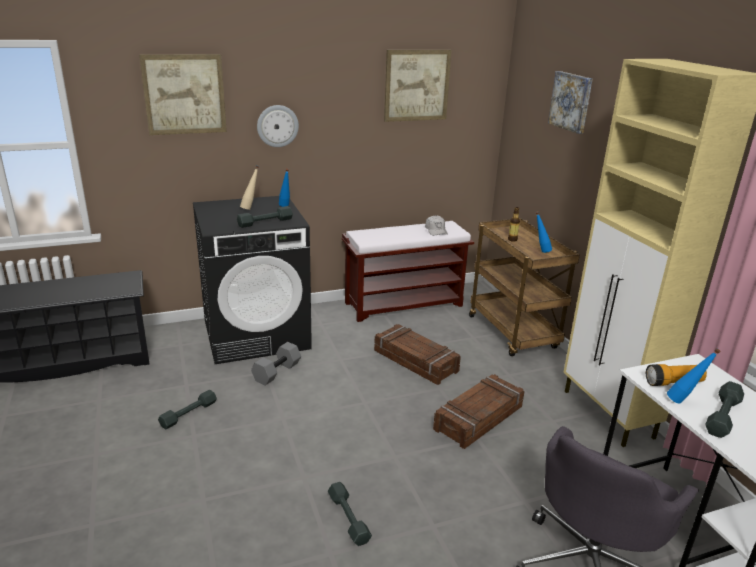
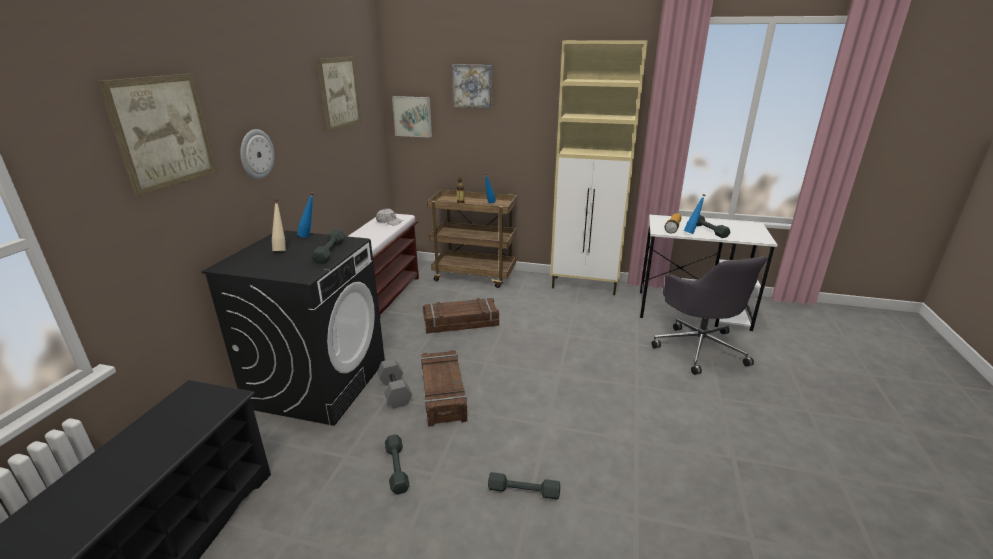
camera: 55 degrees left, 0 degrees up
grey dumbbell [328,482,372,546] -> grey dumbbell moved to [488,472,560,499]
crate [433,374,525,449] -> crate moved to [421,350,467,426]
none -> picture [392,96,432,138]

